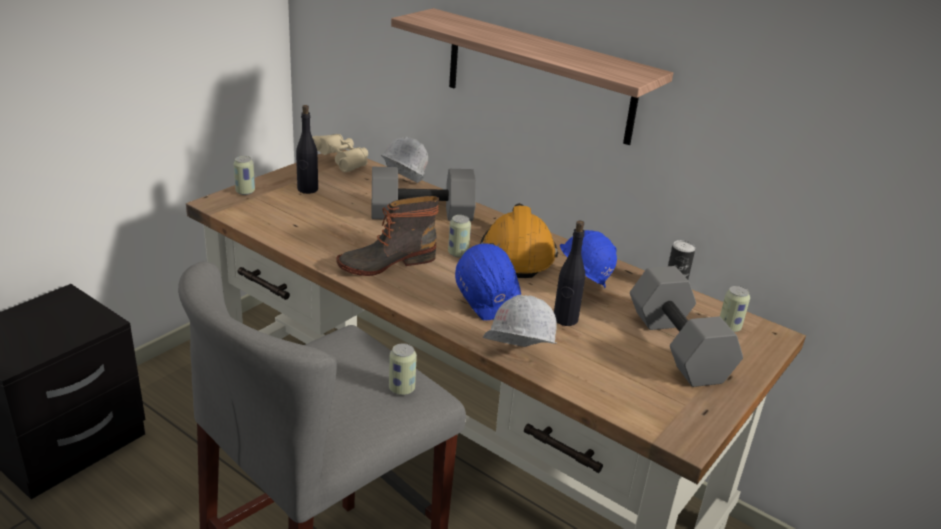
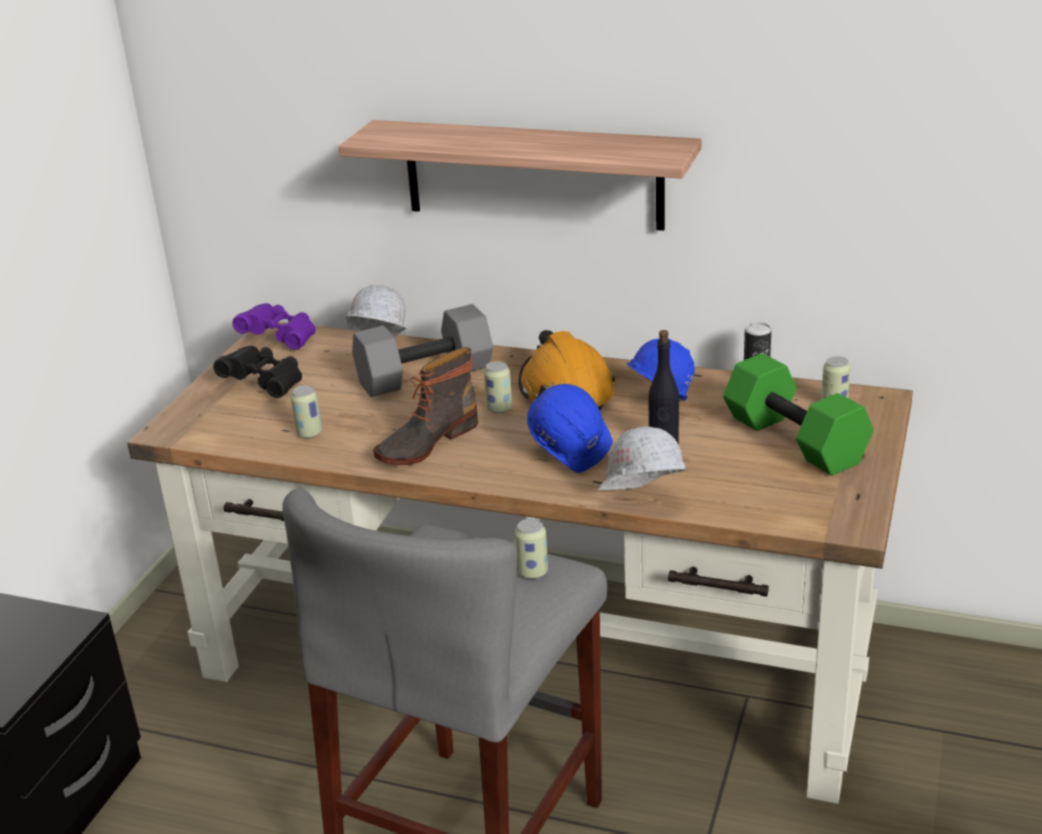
camera: 15 degrees left, 0 degrees up
can [234,156,255,195] -> can moved to [291,385,322,438]
black bottle [296,105,318,194] -> black binoculars [213,346,302,398]
beige binoculars [312,134,368,172] -> purple binoculars [232,303,316,350]
grey dumbbell [630,266,743,387] -> green dumbbell [723,353,874,476]

